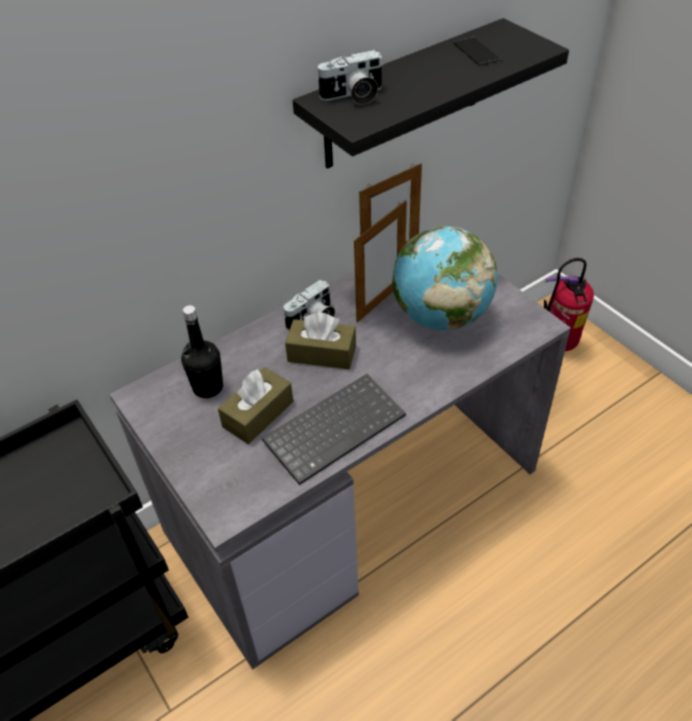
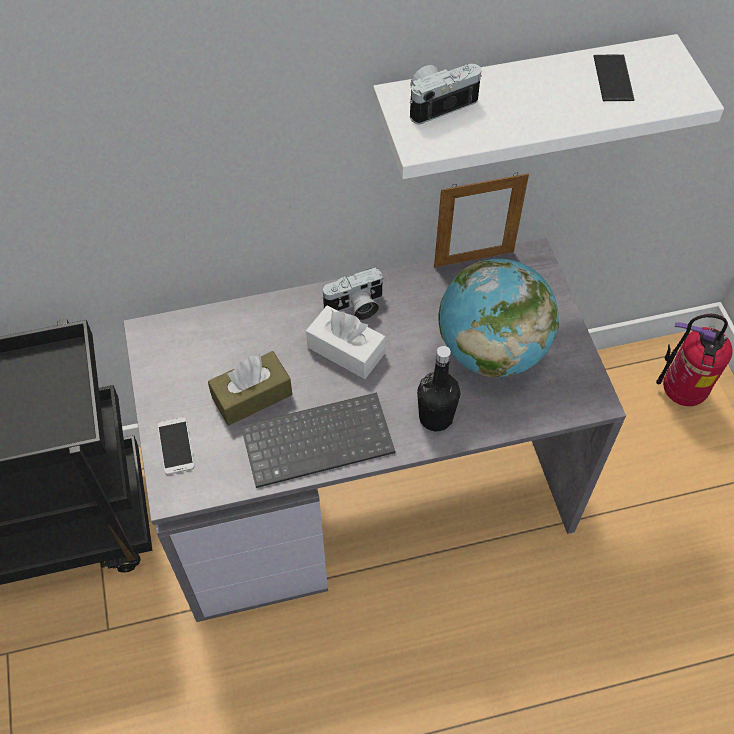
camera: 20 degrees right, 10 degrees up
black bottle [181,305,223,398] -> black bottle moved to [417,346,460,431]
brown tissue box [285,313,356,369] -> white tissue box [306,305,385,379]
black shelf [293,18,569,169] -> white shelf [373,34,724,179]
camera [316,50,383,105] -> camera turned 150 degrees clockwise [410,64,482,125]
picture frame [354,200,407,323] -> none
none -> phone [157,417,195,475]

